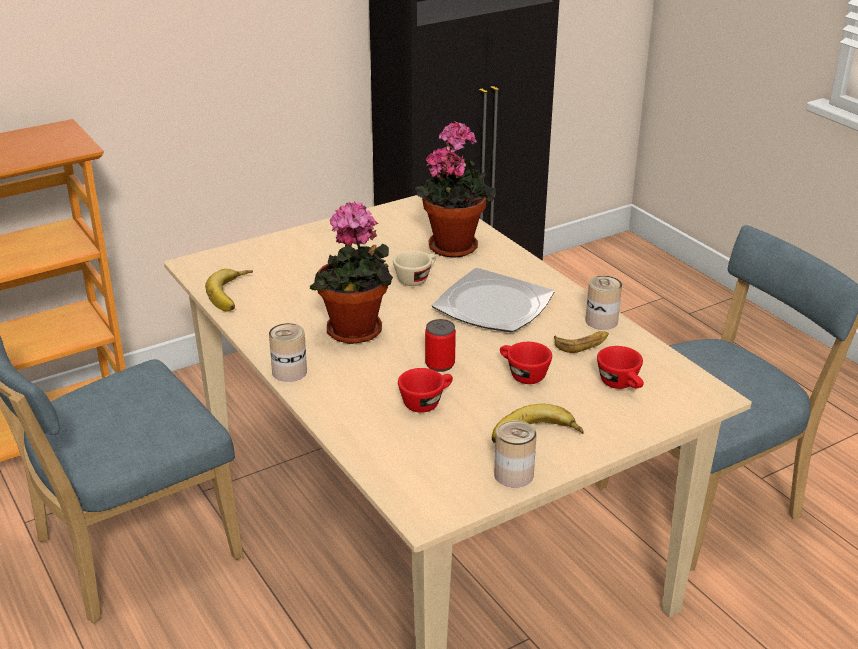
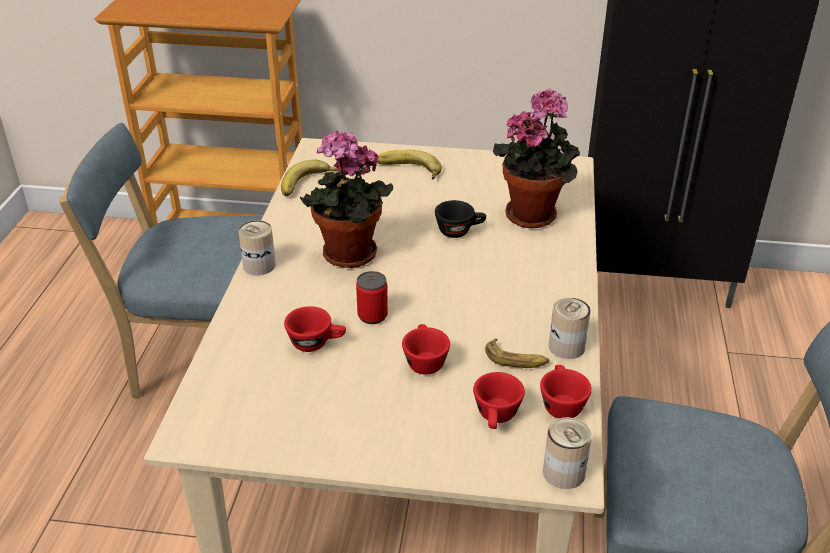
camera: 40 degrees right, 5 degrees up
beige cup [393,250,436,286] -> black cup [435,200,486,238]
plate [432,268,555,332] -> none
banana [492,404,583,443] -> banana moved to [376,150,442,180]
can [494,420,537,488] -> can moved to [543,417,592,489]
none -> red cup [540,365,592,418]

